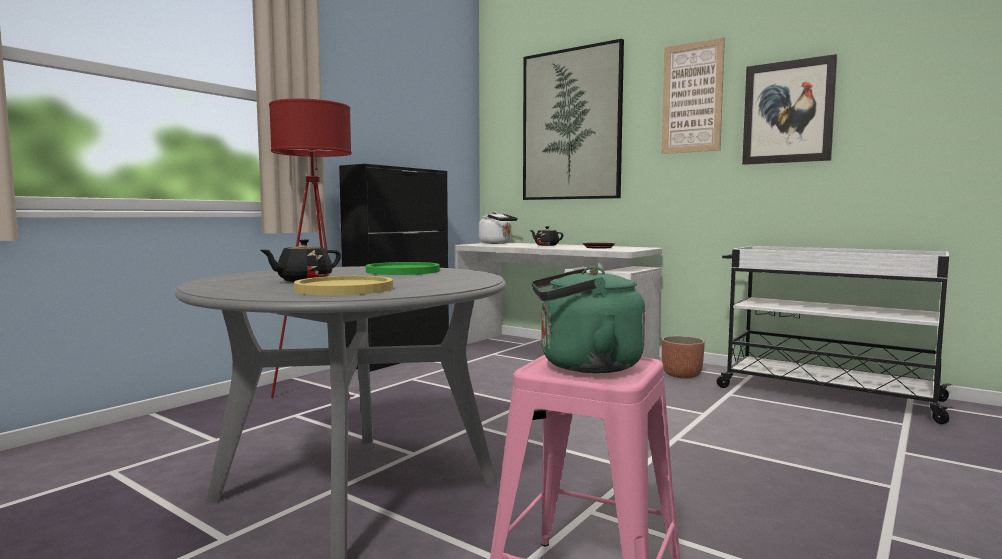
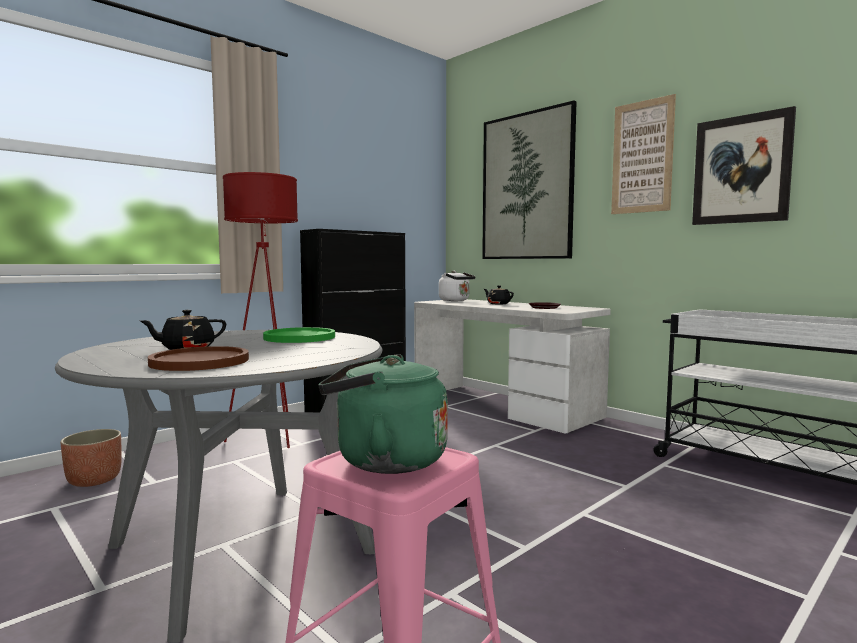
camera: 10 degrees right, 0 degrees up
yellow plate [294,276,393,295] -> brown plate [148,346,249,371]
planter [662,336,705,378] -> planter moved to [60,429,122,487]

